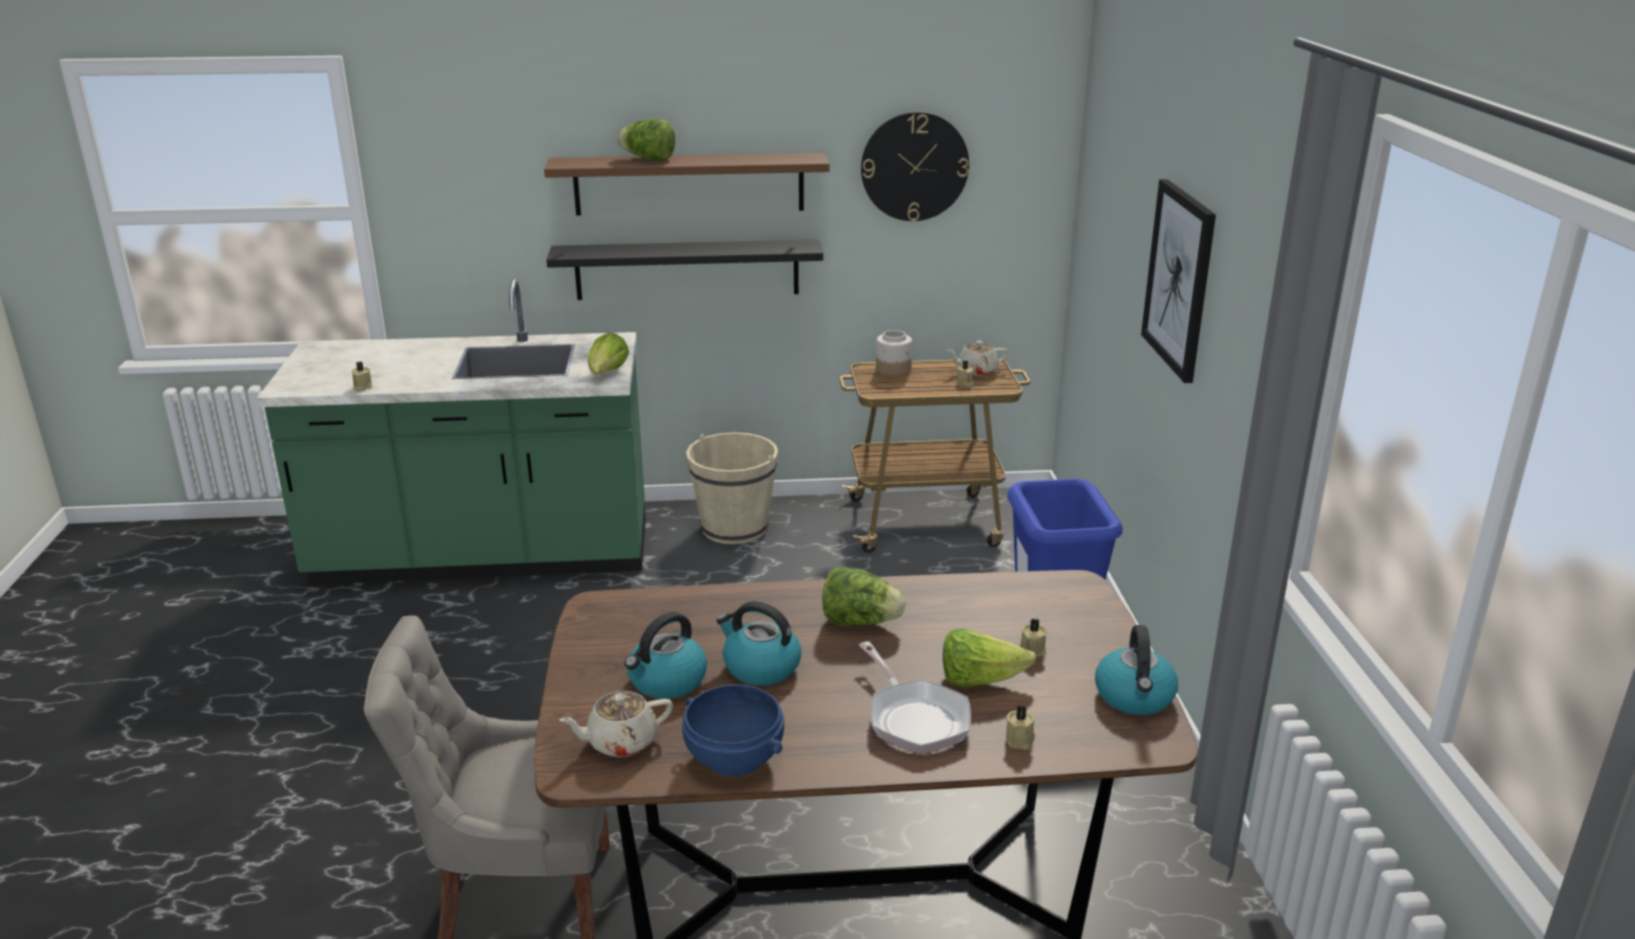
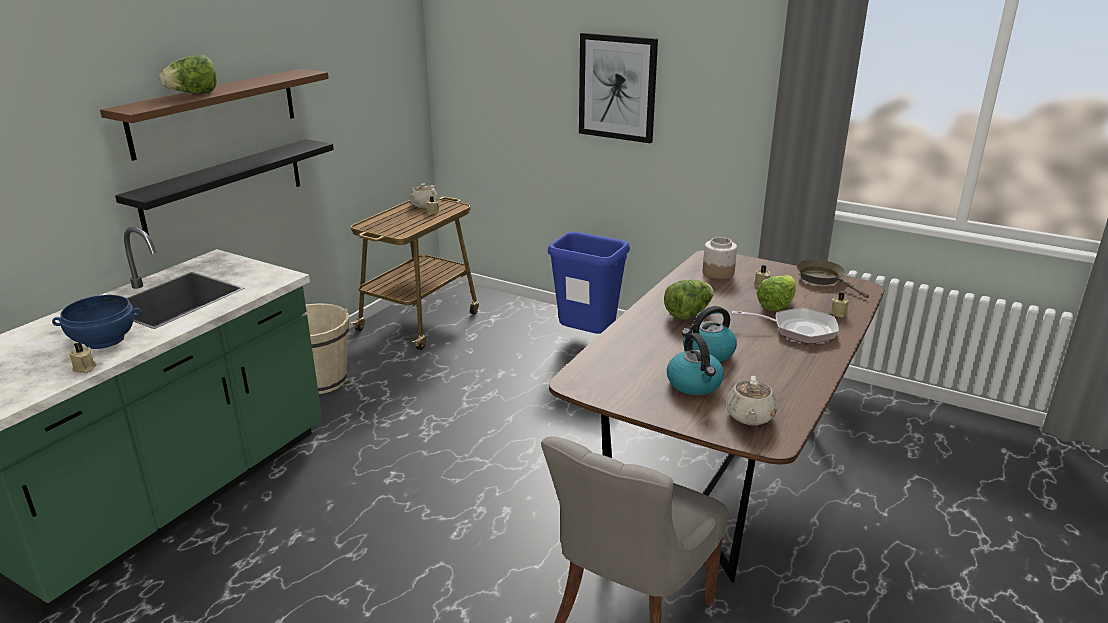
camera: 55 degrees left, 0 degrees up
lettuce [588,332,629,374] -> none
blue bowl [682,684,784,776] -> blue bowl moved to [52,295,142,349]
wall clock [861,112,969,221] -> none
jar [876,330,912,377] -> jar moved to [703,237,737,279]
kettle [1095,625,1178,715] -> brown frying pan [796,260,869,298]

